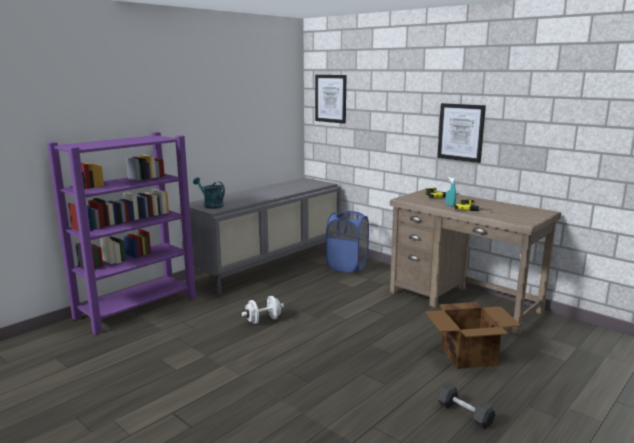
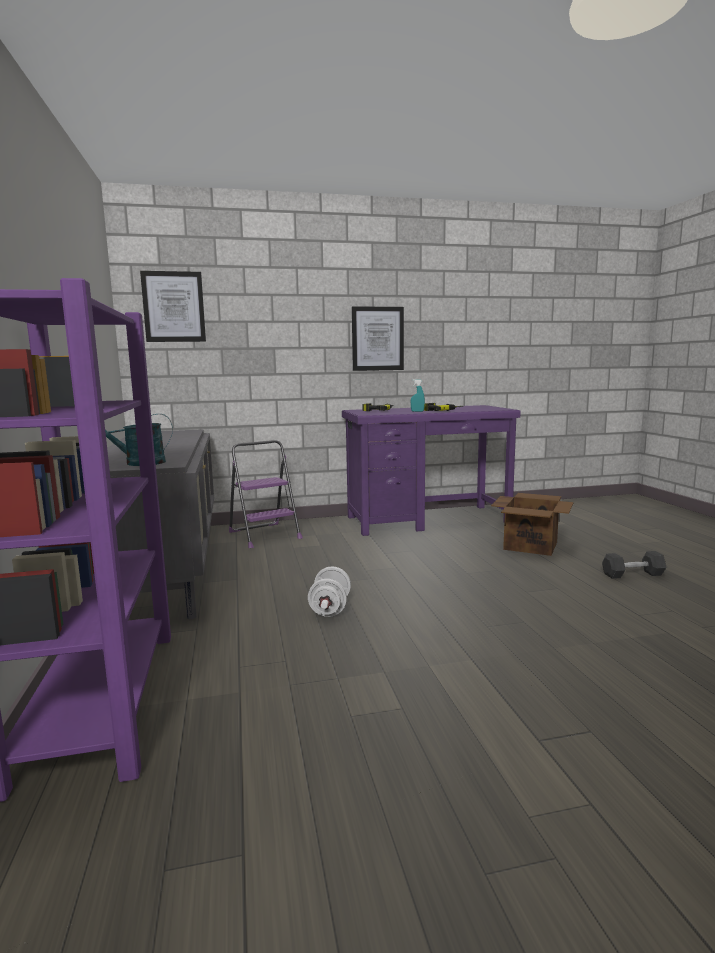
camera: 55 degrees left, 5 degrees down
blue laundry basket [326,211,369,273] -> purple step ladder [229,440,303,548]
brown desk [390,189,561,336] -> purple desk [342,405,521,536]

